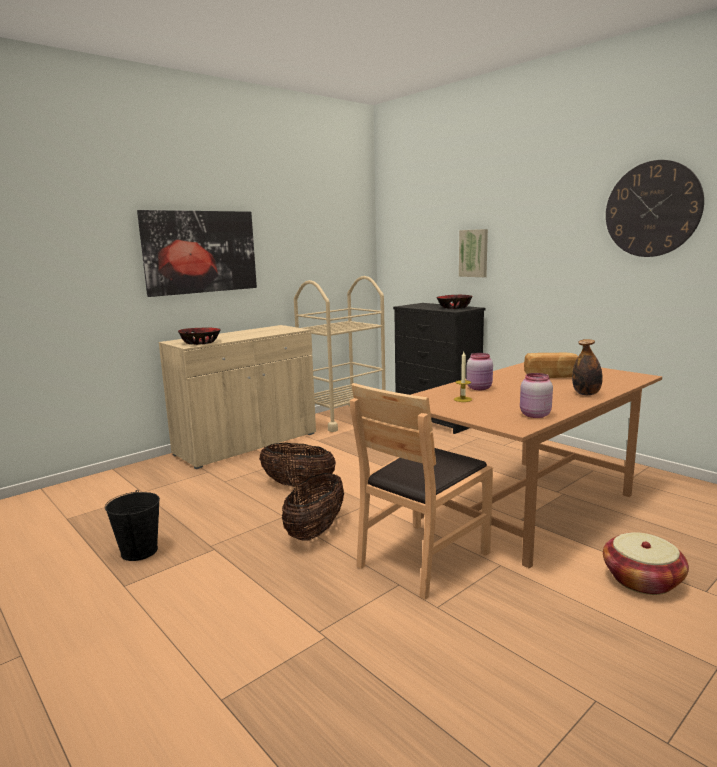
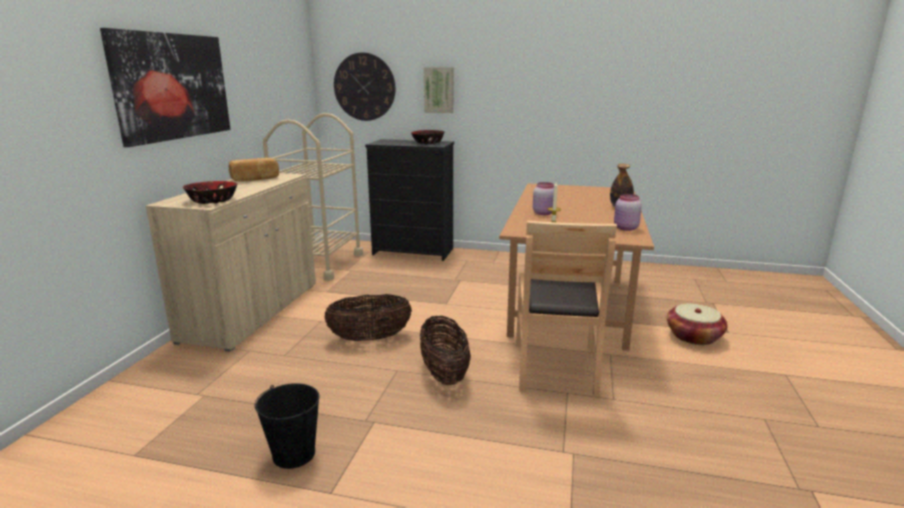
camera: 35 degrees left, 5 degrees up
bread [524,353,578,378] -> bread moved to [229,158,279,181]
wall clock [606,160,704,257] -> wall clock moved to [334,53,396,121]

